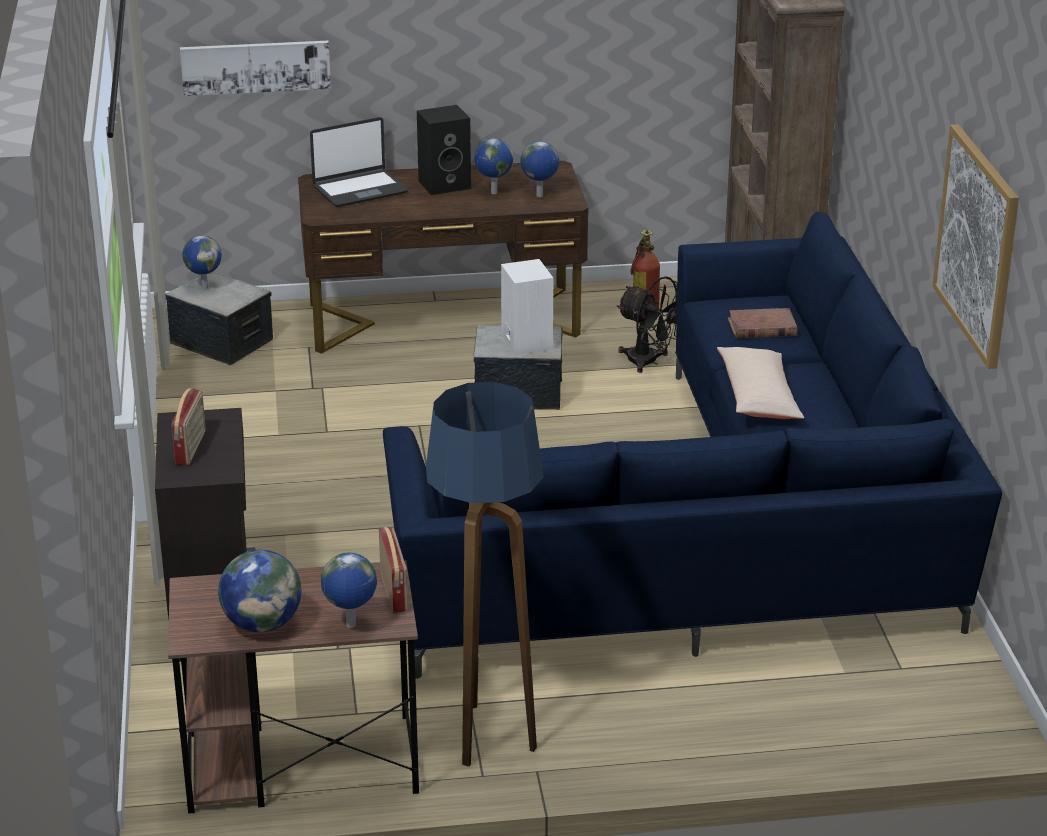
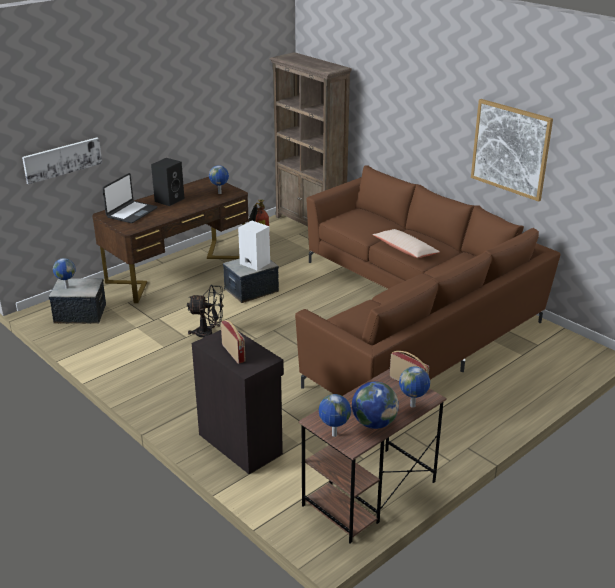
camera: 35 degrees left, 0 degrees up
blue sofa [383,212,1002,679] -> brown sofa [295,165,560,396]
floor lamp [426,382,544,767] -> none
globe [474,138,513,194] -> globe moved to [319,394,351,437]
black fan [617,276,677,373] -> black fan moved to [187,285,224,338]
brown book [728,308,797,338] -> none

